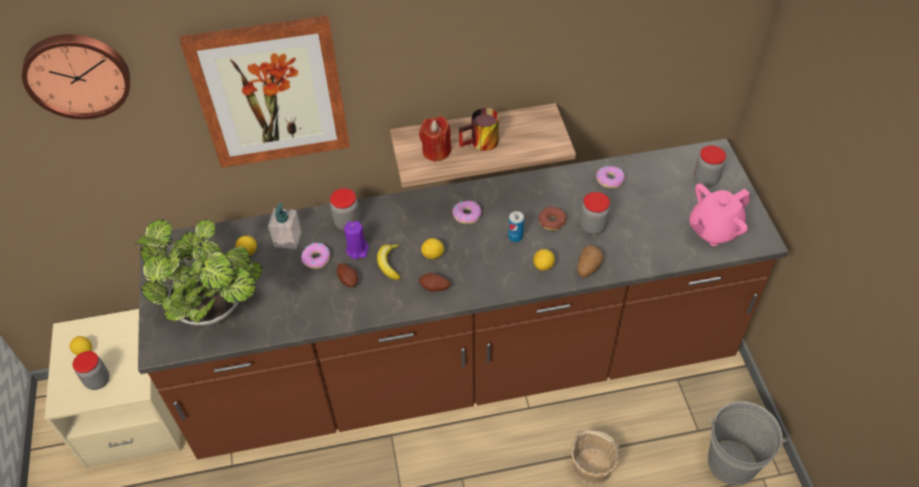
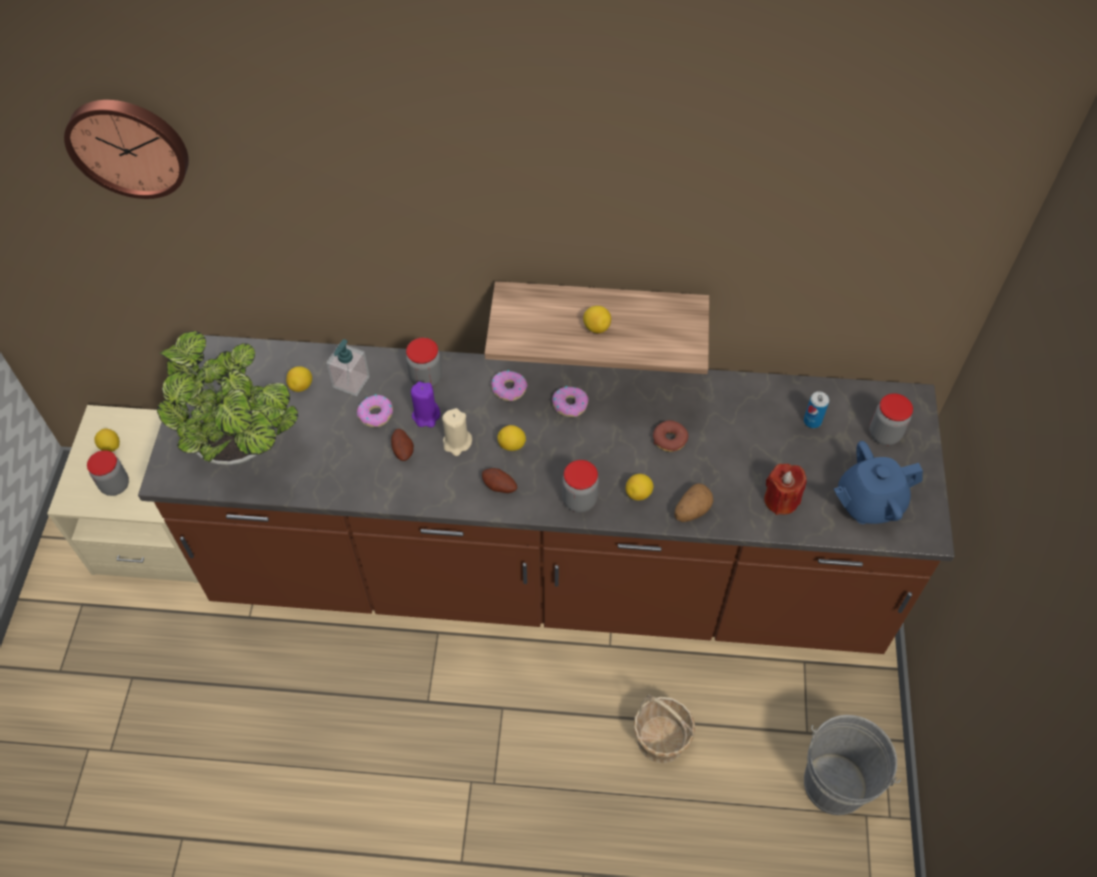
camera: 15 degrees right, 5 degrees up
picture [180,15,350,168] -> none
banana [377,244,401,280] -> beige candle [442,408,472,456]
red candle [419,116,452,162] -> red candle moved to [764,464,807,515]
mug [459,108,499,151] -> lemon [583,306,611,333]
can [508,211,524,242] -> can moved to [804,391,829,428]
jar [580,192,610,235] -> jar moved to [562,460,599,513]
donut [596,166,625,188] -> donut moved to [491,370,528,401]
pink teapot [689,184,750,246] -> blue teapot [834,441,923,524]

